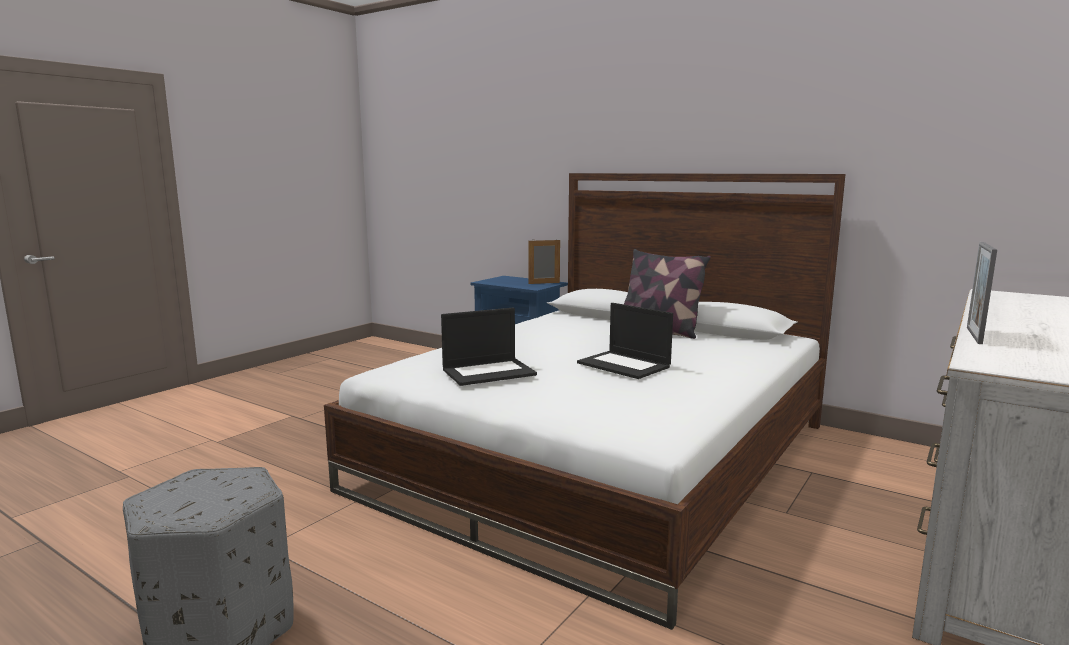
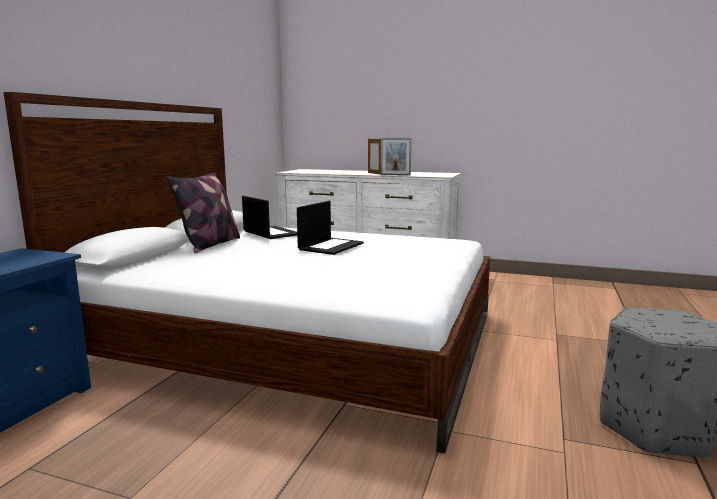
camera: 105 degrees left, 0 degrees up
laptop [441,308,537,386] -> laptop moved to [242,196,297,239]
picture frame [528,239,560,284] -> picture frame moved to [368,139,381,175]

